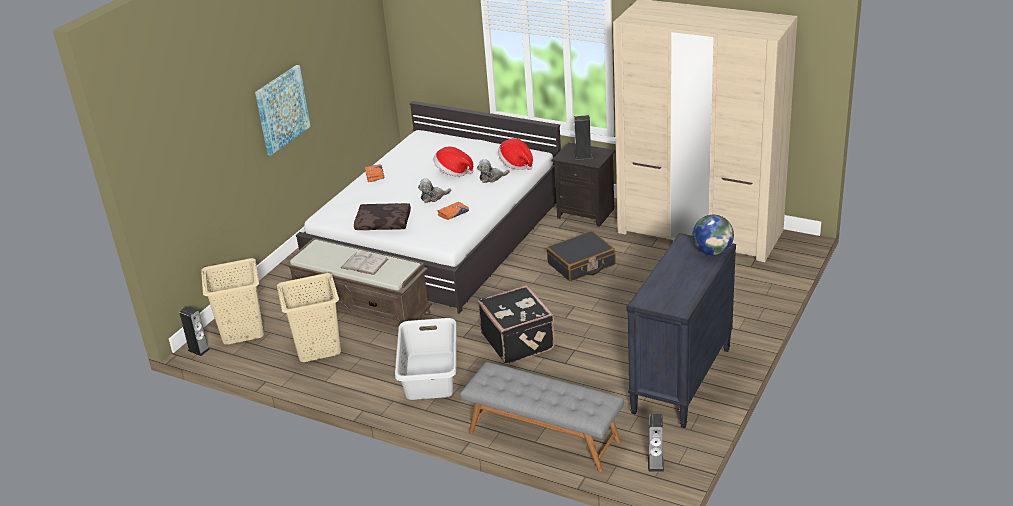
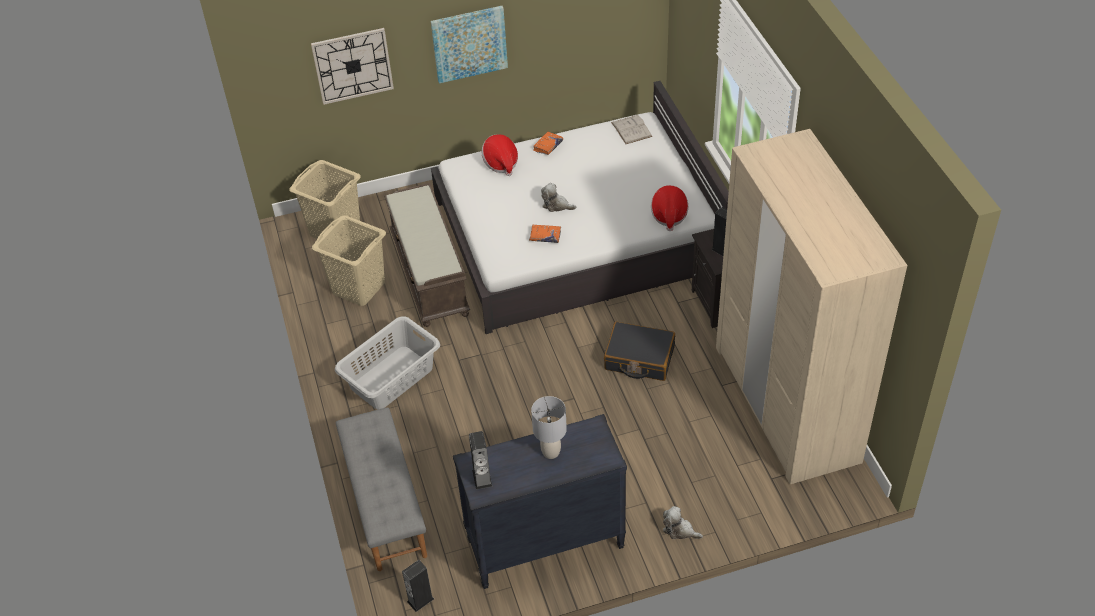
camera: 45 degrees right, 15 degrees up
speaker [179,307,210,356] -> speaker moved to [469,431,493,490]
white book [341,251,388,275] -> white book moved to [611,115,652,144]
brown pillow [354,203,411,230] -> none
hat [434,146,473,177] -> hat moved to [482,134,518,176]
plush toy [477,159,510,183] -> plush toy moved to [663,506,703,539]
black suitcase [478,285,555,364] -> none
globe [692,215,734,255] -> none
none -> wall clock [311,28,394,105]
none -> grey table lamp [531,396,567,459]

